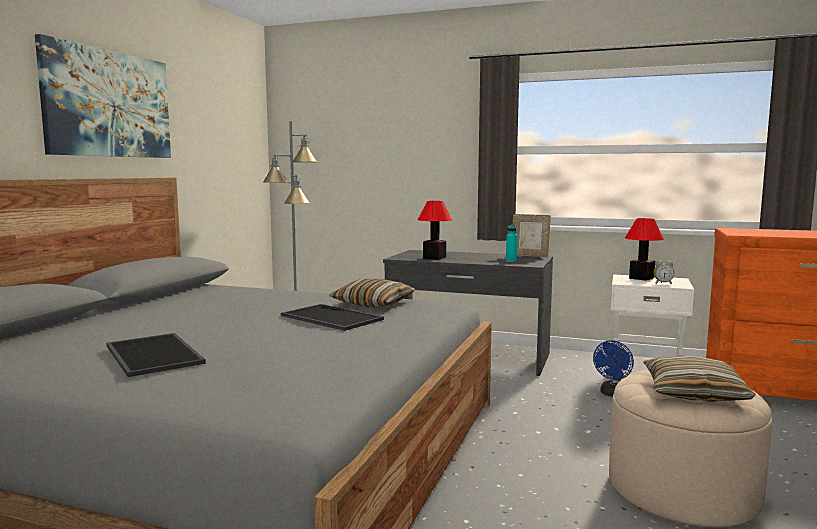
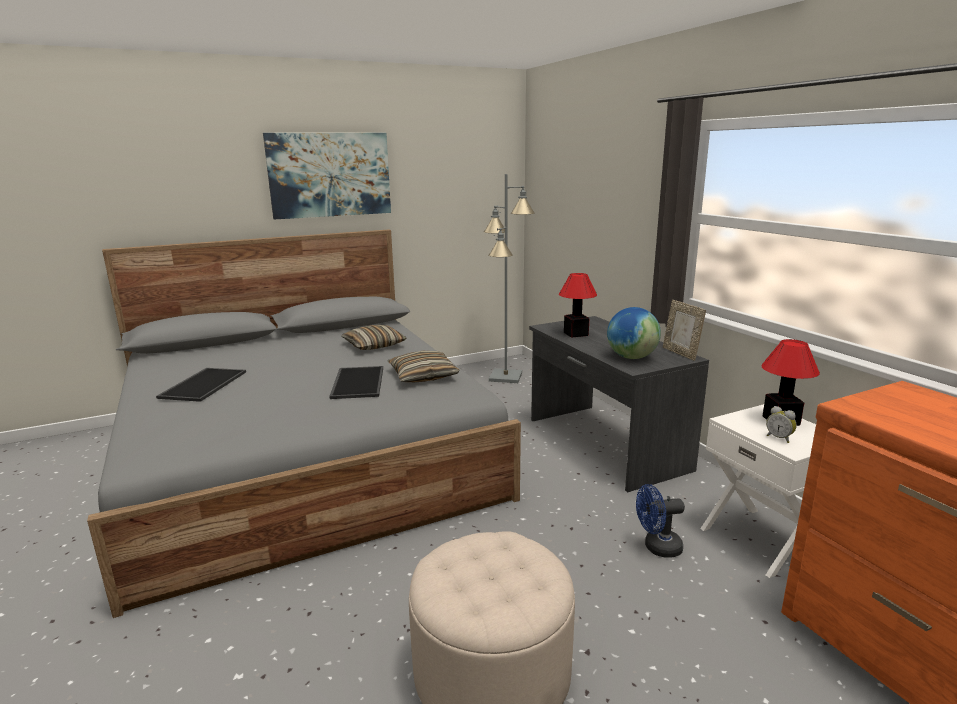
camera: 45 degrees right, 10 degrees up
turquoise bottle [506,225,518,262] -> globe [607,307,661,359]
pillow [643,356,756,402] -> pillow moved to [341,325,406,350]

